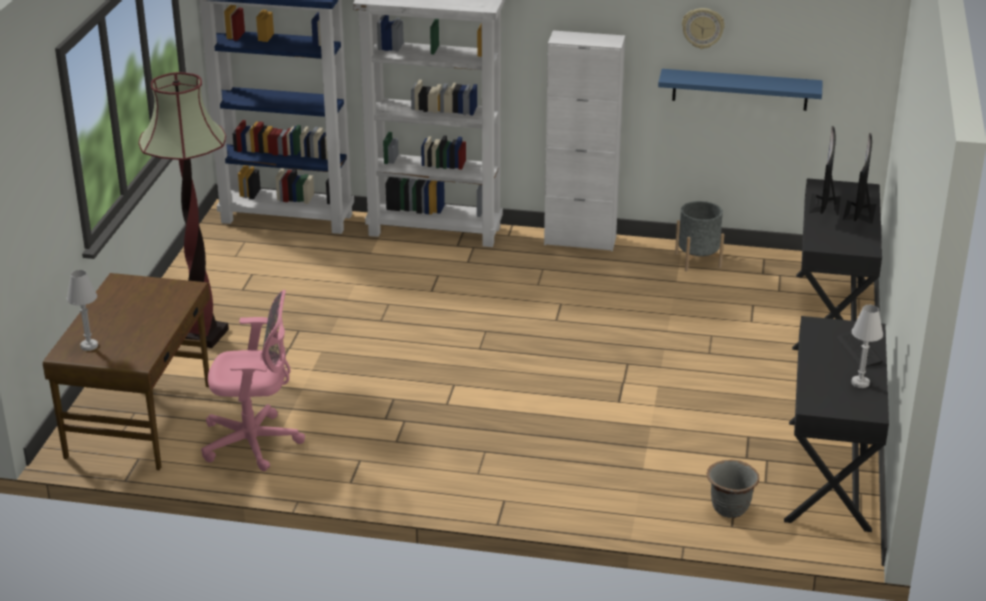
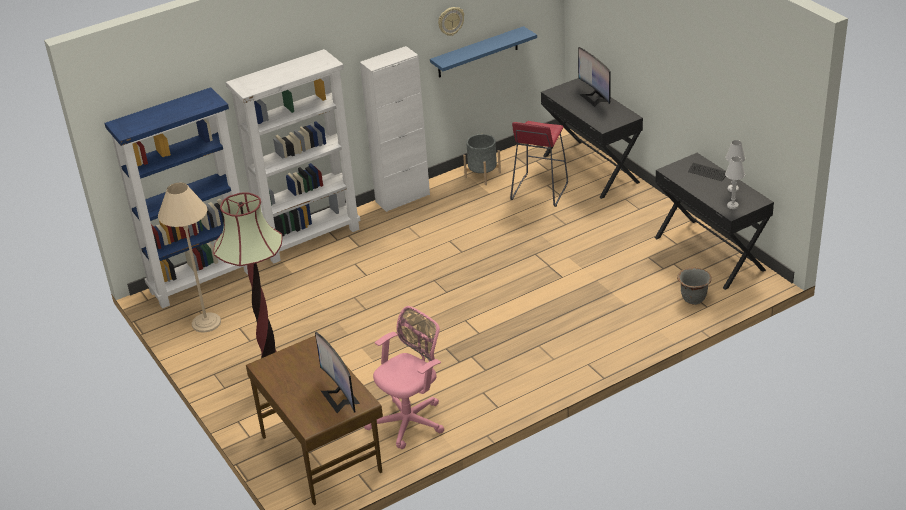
camera: 40 degrees left, 5 degrees up
white table lamp [67,270,98,351] -> white table lamp moved to [725,156,745,209]
monitor [809,126,841,216] -> monitor moved to [315,332,360,413]
none -> beige floor lamp [158,182,221,333]
none -> red stool [510,121,568,207]

